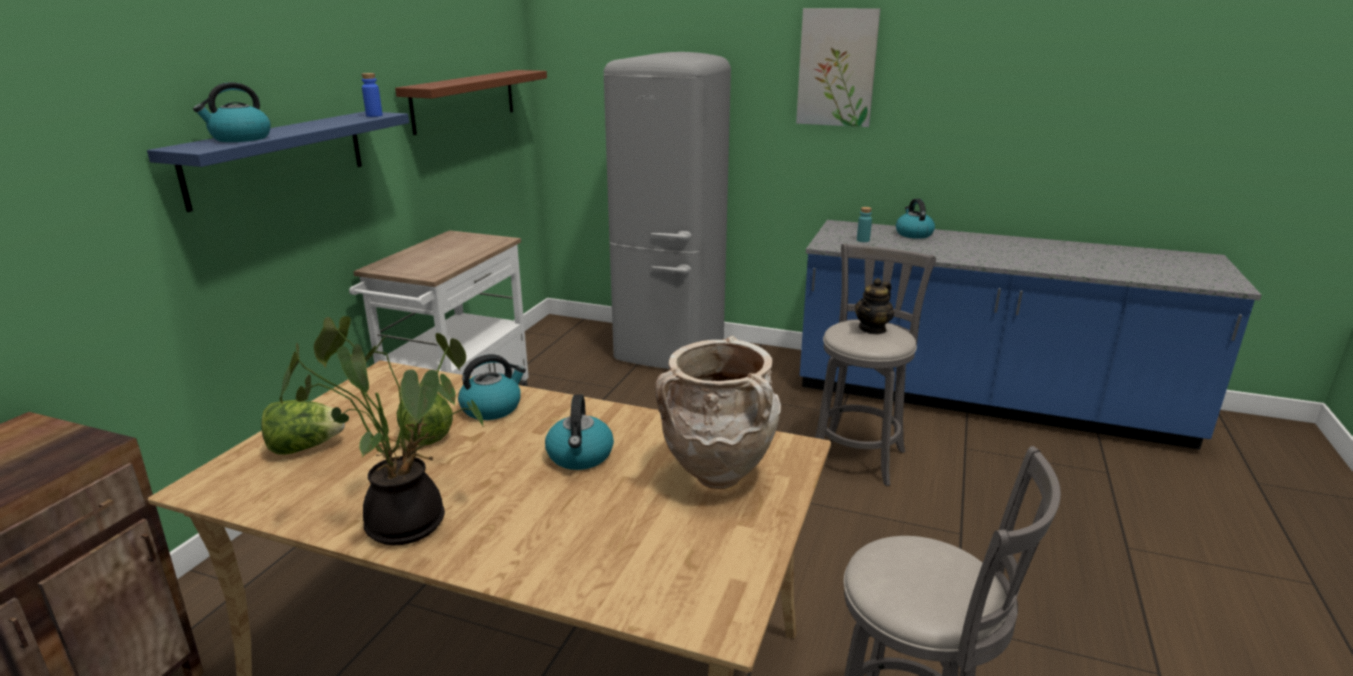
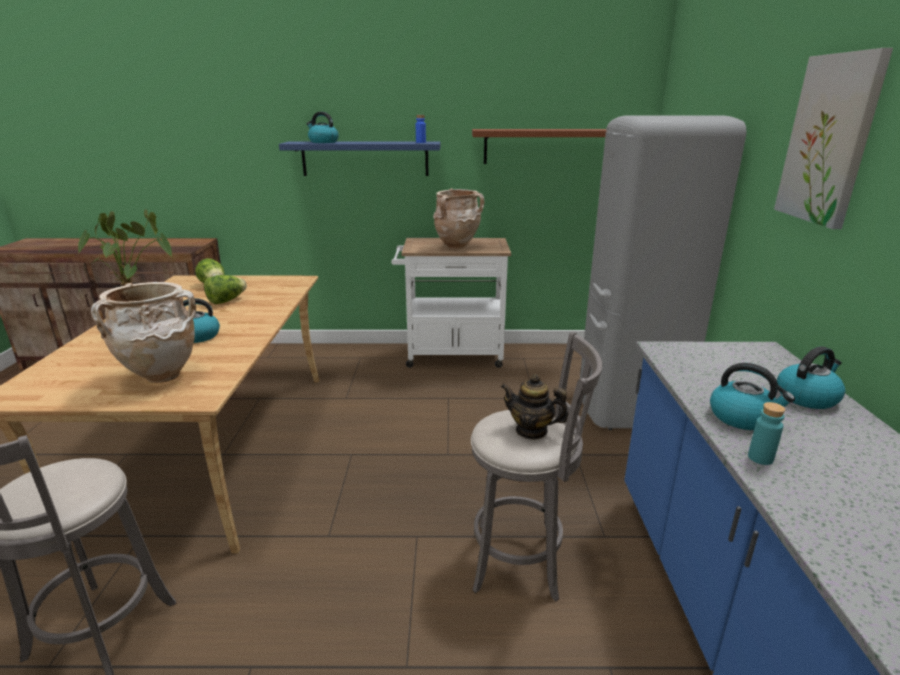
camera: 70 degrees right, 0 degrees up
kettle [458,354,526,420] -> kettle moved to [710,363,795,430]
turquoise bottle [857,207,872,242] -> turquoise bottle moved to [748,402,785,465]
none -> beige vase [433,188,485,249]

